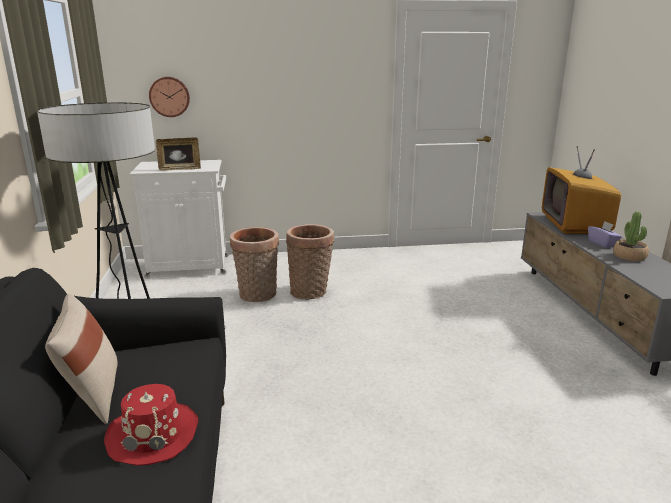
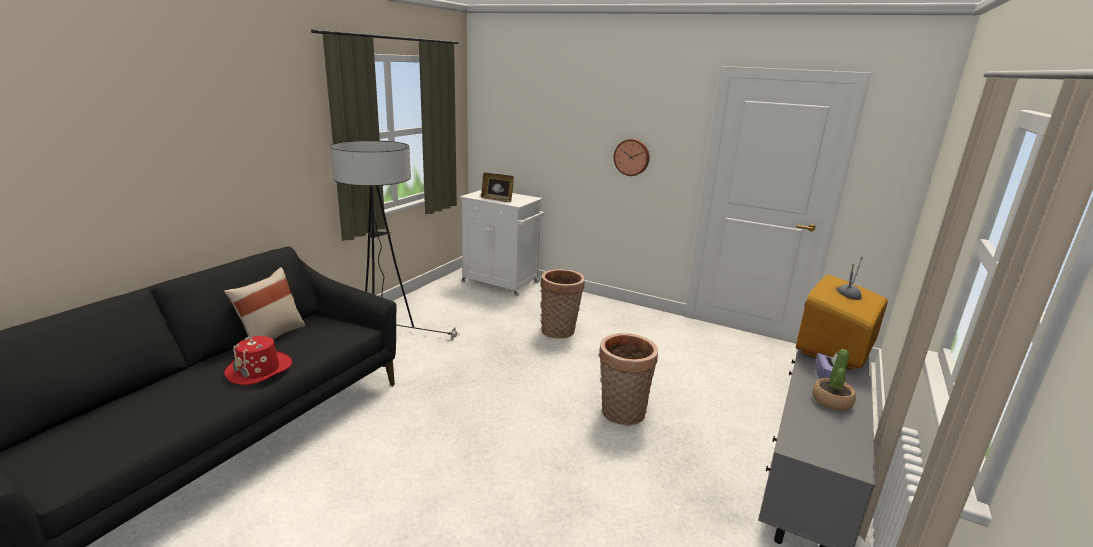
camera: 35 degrees right, 0 degrees up
wall clock [149,77,190,117] -> wall clock moved to [614,139,650,176]
basket [230,227,279,302] -> basket moved to [599,333,658,426]

